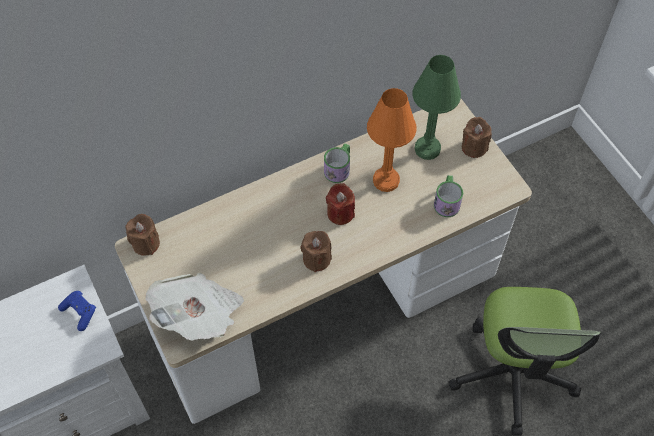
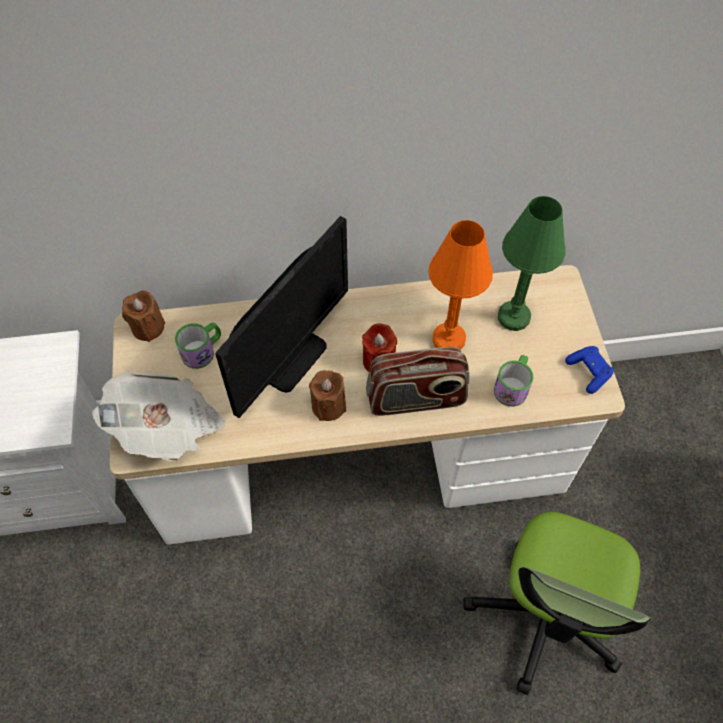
camera: 20 degrees right, 0 degrees up
blue game controller [58,291,96,331] -> blue game controller moved to [565,346,614,394]
mug [324,143,350,183] -> mug moved to [175,322,221,369]
brown candle [462,117,492,158] -> none
none -> monitor [215,216,348,418]
none -> radio [366,347,469,416]

